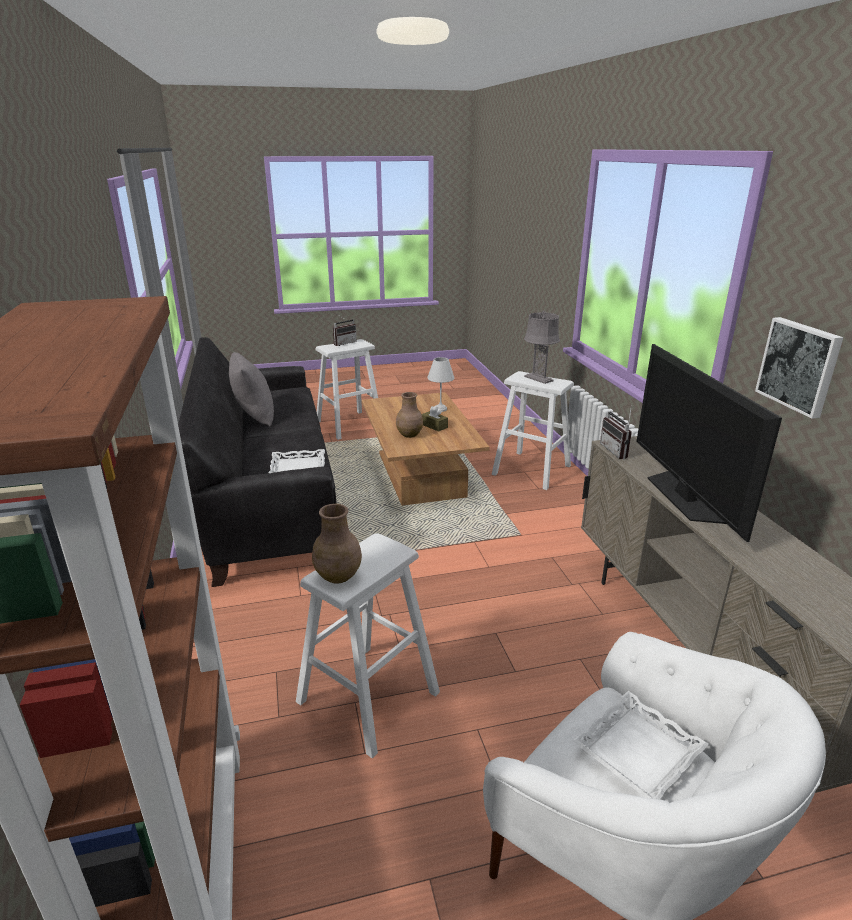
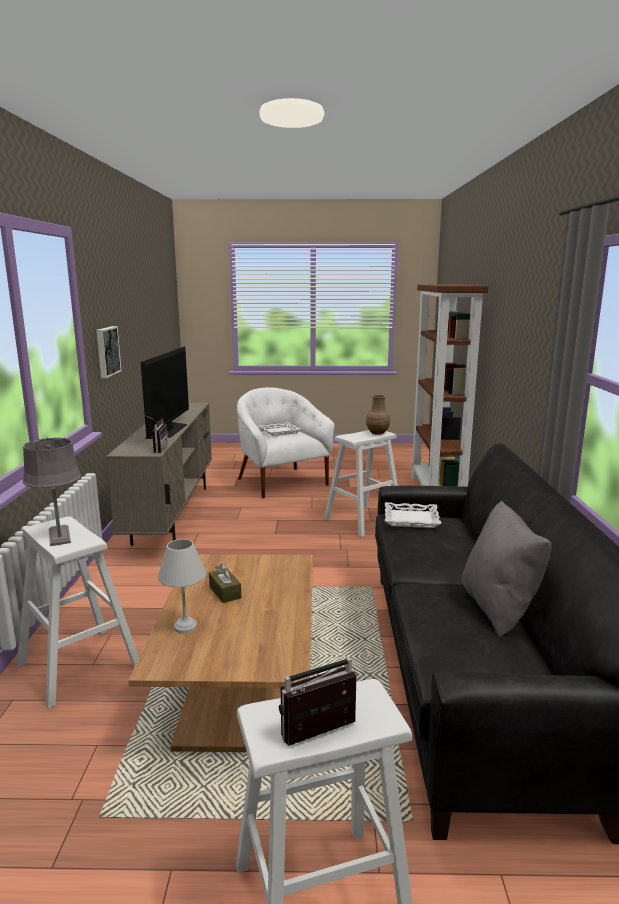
camera: 165 degrees left, 10 degrees down
brown vase [396,392,423,438] -> none

